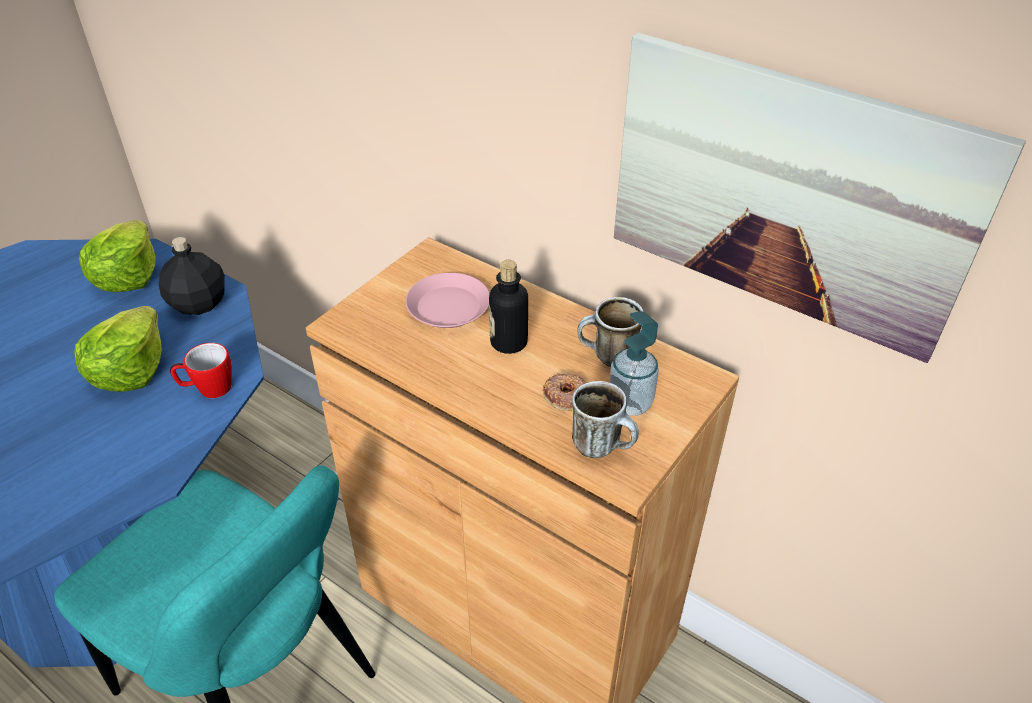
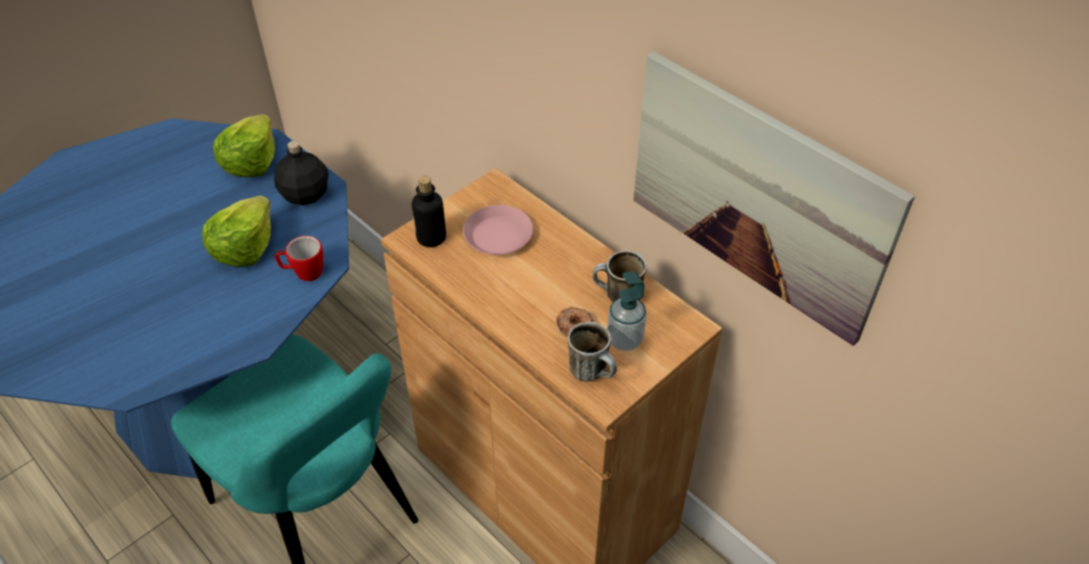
camera: 10 degrees right, 5 degrees up
bottle [489,260,528,354] -> bottle moved to [412,175,446,247]

